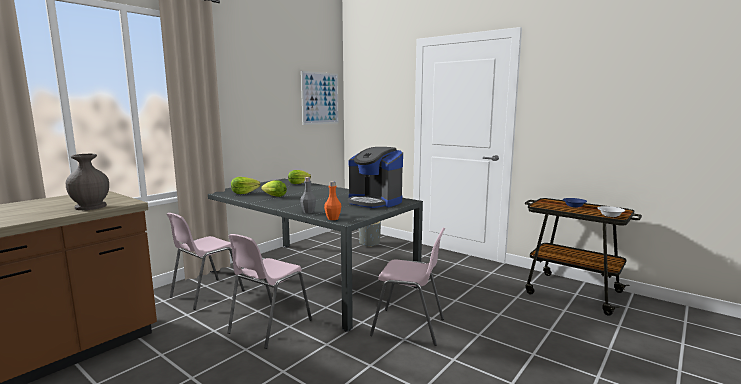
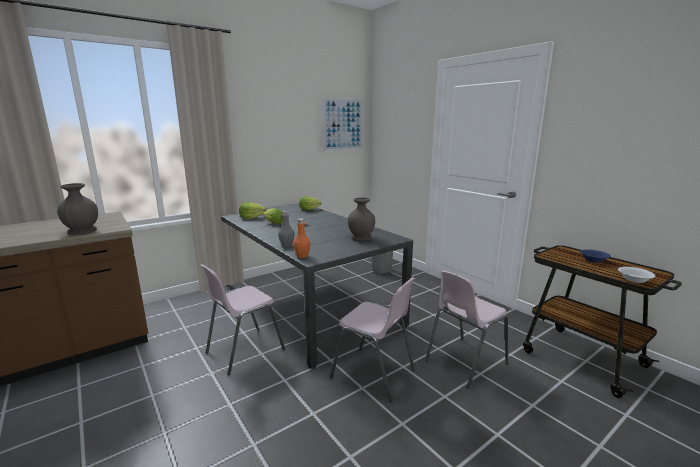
camera: 15 degrees right, 5 degrees up
pink chair [167,213,244,310] -> pink chair moved to [425,270,509,389]
coffee machine [348,147,403,208] -> grey vase [348,197,375,241]

